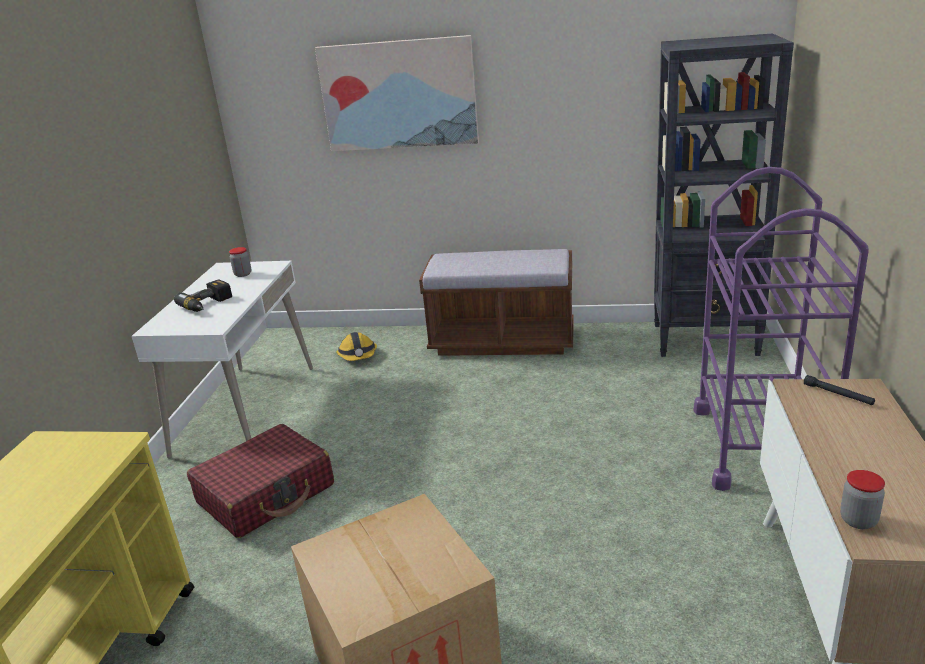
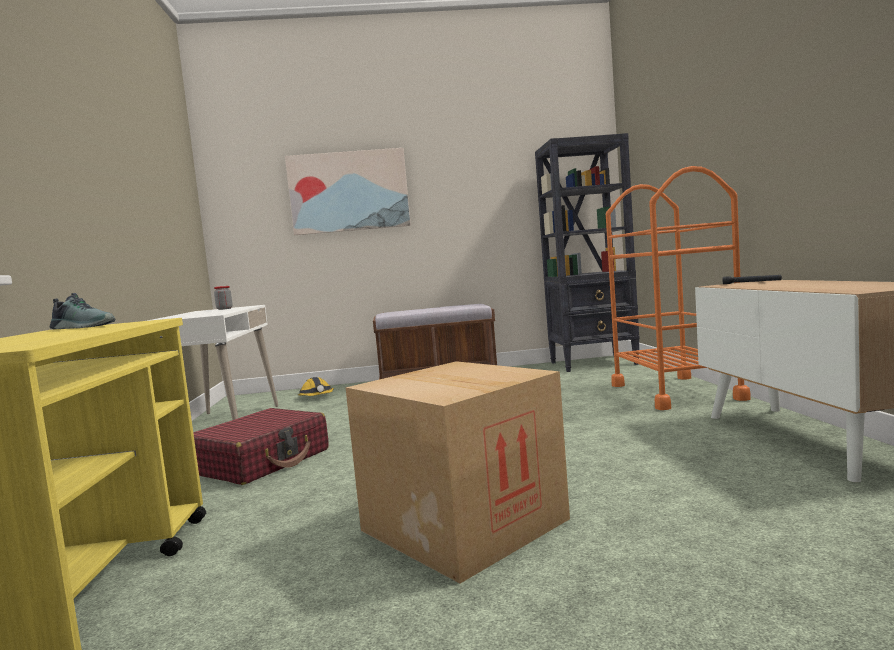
camera: 15 degrees left, 20 degrees down
power drill [174,279,232,312] -> none
purple cart [694,167,869,491] -> orange cart [606,166,751,410]
jar [840,470,885,529] -> none
none -> shoe [50,293,116,329]

